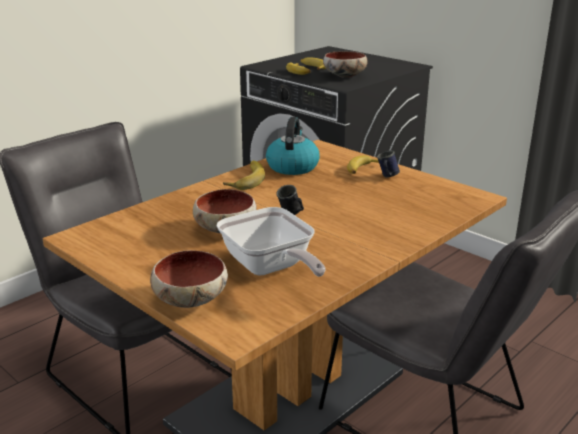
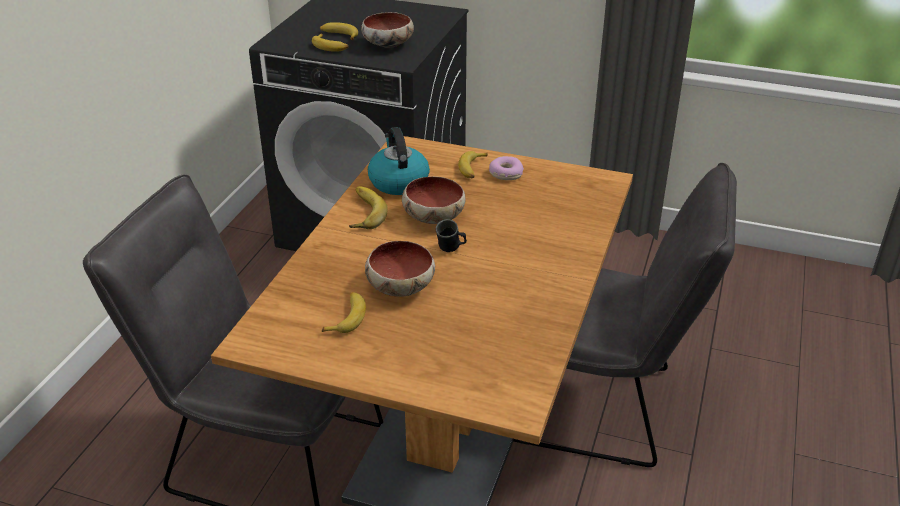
camera: 25 degrees left, 10 degrees up
bowl [150,250,228,308] -> bowl moved to [402,176,466,224]
frying pan [217,207,326,277] -> none
blue mug [377,150,400,178] -> donut [489,156,524,180]
none -> banana [322,292,366,333]

